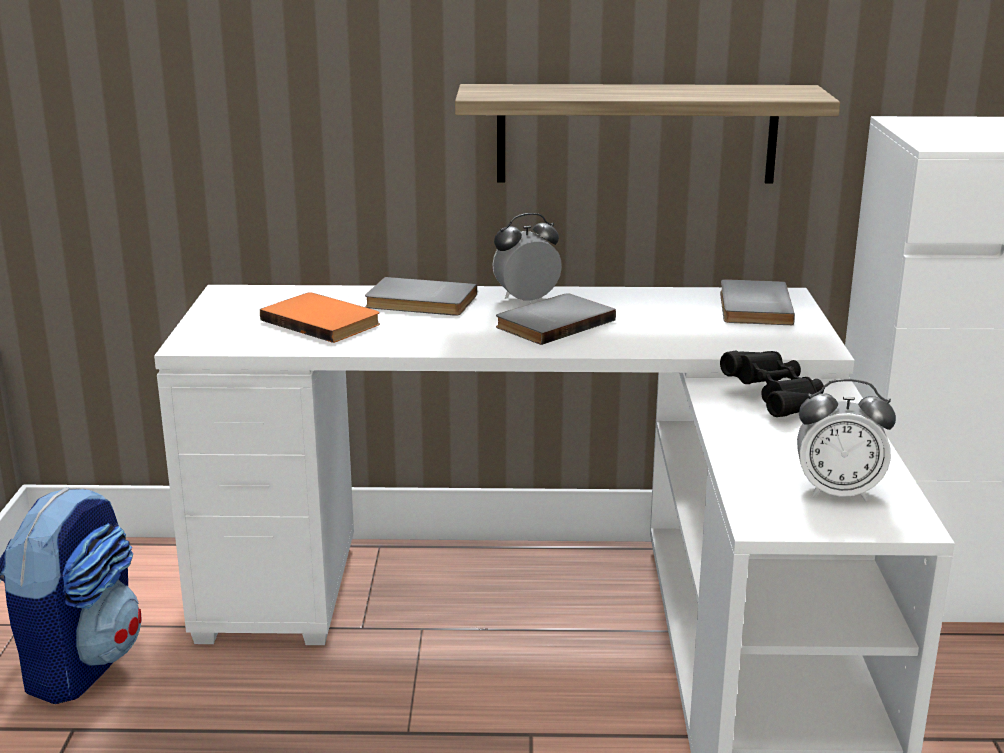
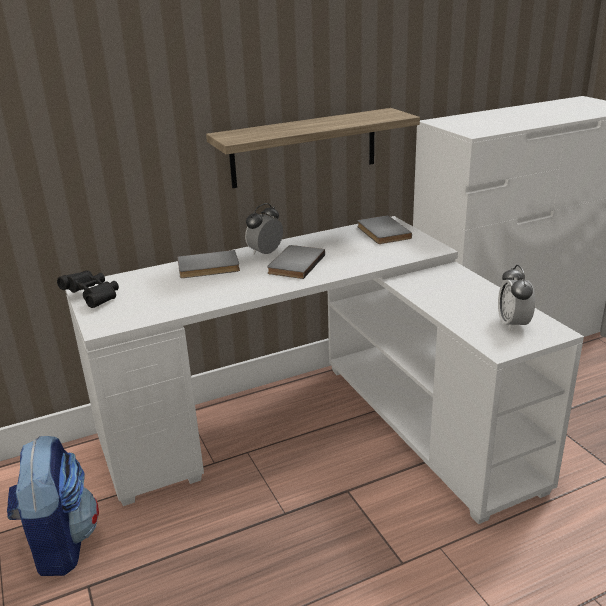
camera: 25 degrees left, 5 degrees up
orange book [260,293,380,343] -> none
black binoculars [720,351,824,417] -> black binoculars moved to [57,271,119,308]
alarm clock [797,379,896,501] -> alarm clock turned 105 degrees clockwise [498,265,535,331]

